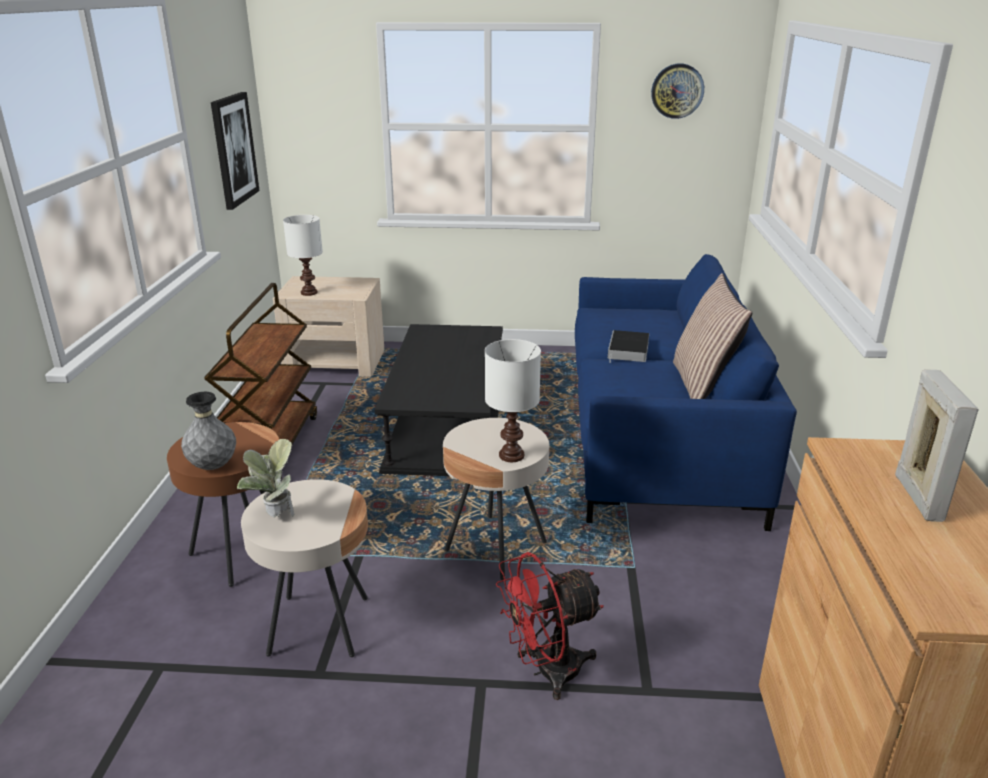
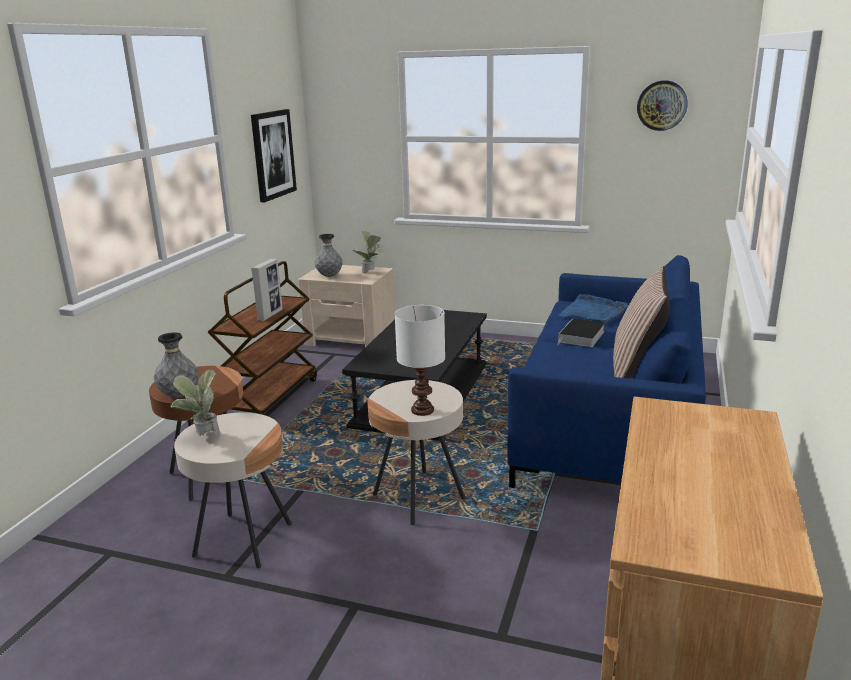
camera: 15 degrees right, 5 degrees down
white table lamp [283,215,323,296] -> grey vase [315,234,343,277]
red fan [496,552,604,700] -> none
picture frame [895,370,979,522] -> picture frame moved to [251,259,283,321]
none -> potted plant [353,231,384,273]
none -> blue tray [559,294,629,323]

